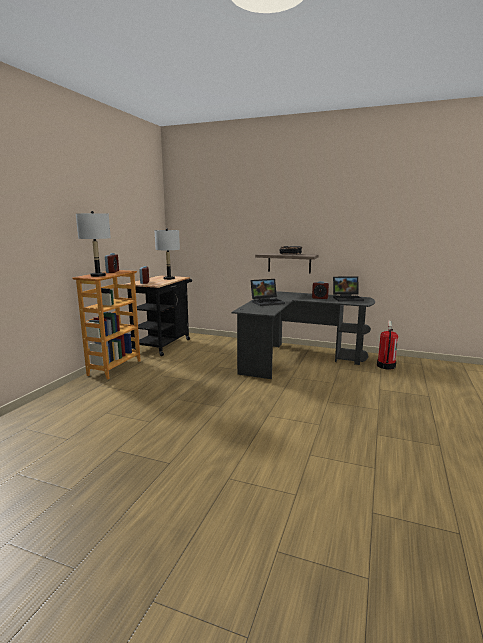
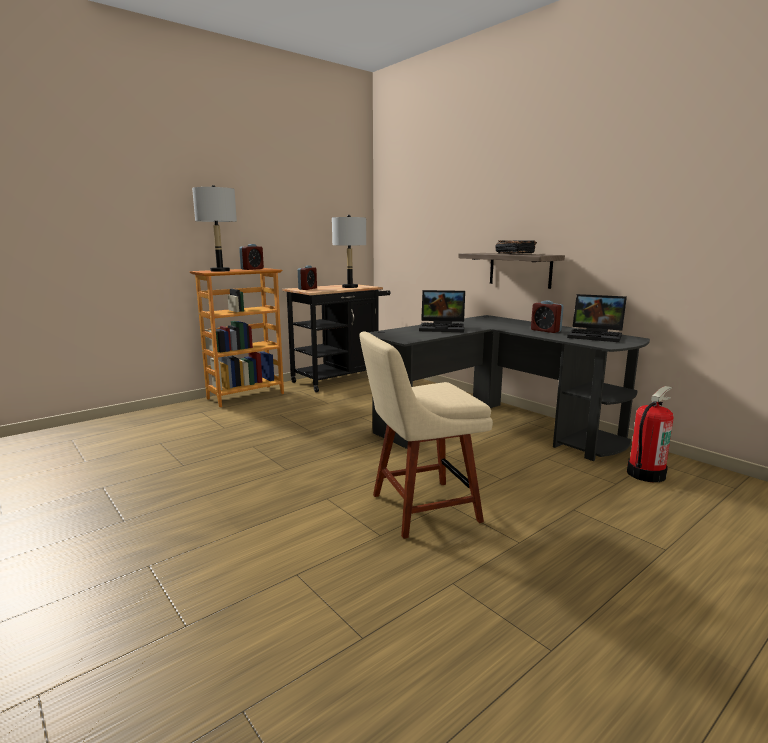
camera: 30 degrees right, 0 degrees up
none -> beige chair [359,332,493,539]

